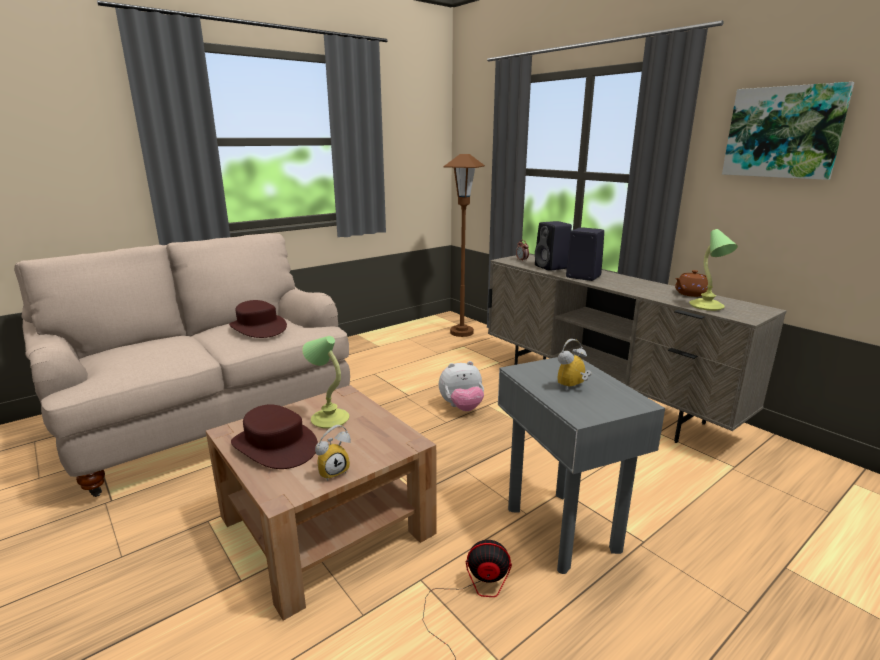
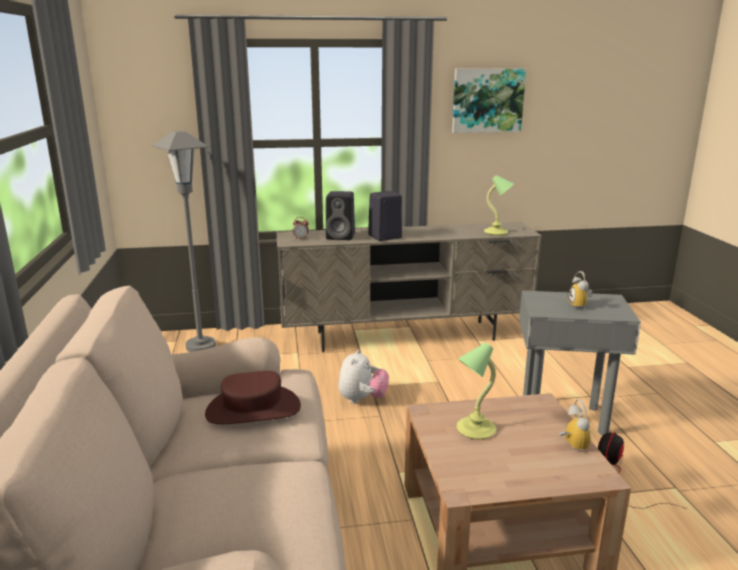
camera: 60 degrees left, 0 degrees up
brown hat [231,404,318,469] -> none
brown floor lamp [443,154,485,337] -> grey floor lamp [152,131,216,352]
brown teapot [675,270,708,297] -> none

